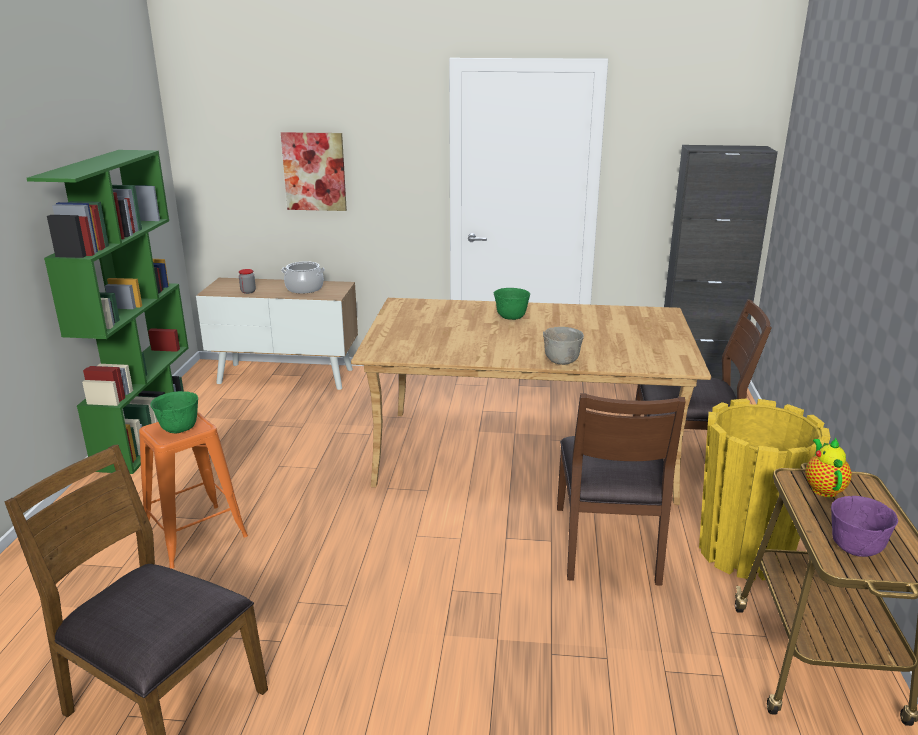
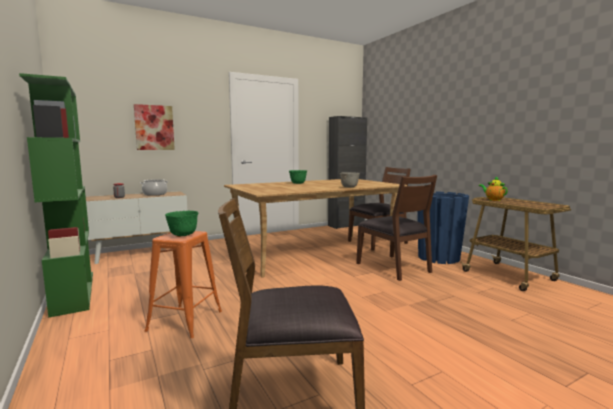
camera: 35 degrees left, 15 degrees down
yellow planter [699,399,830,580] -> blue planter [417,191,469,264]
purple bowl [831,496,898,557] -> none

